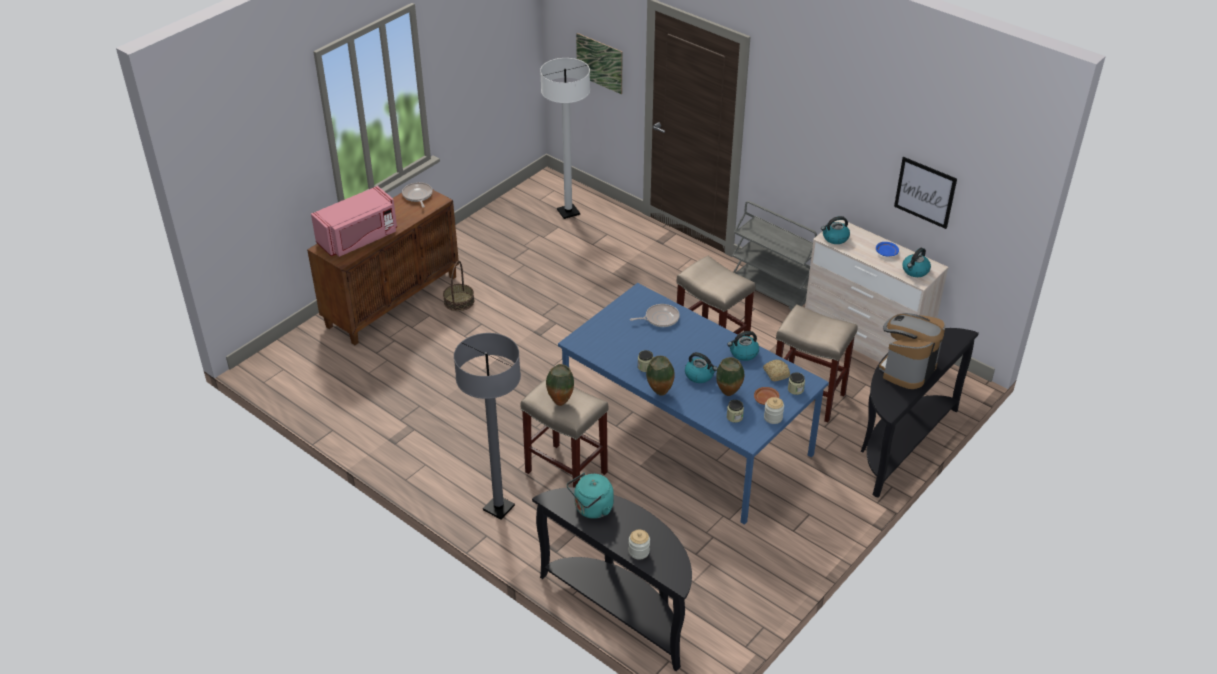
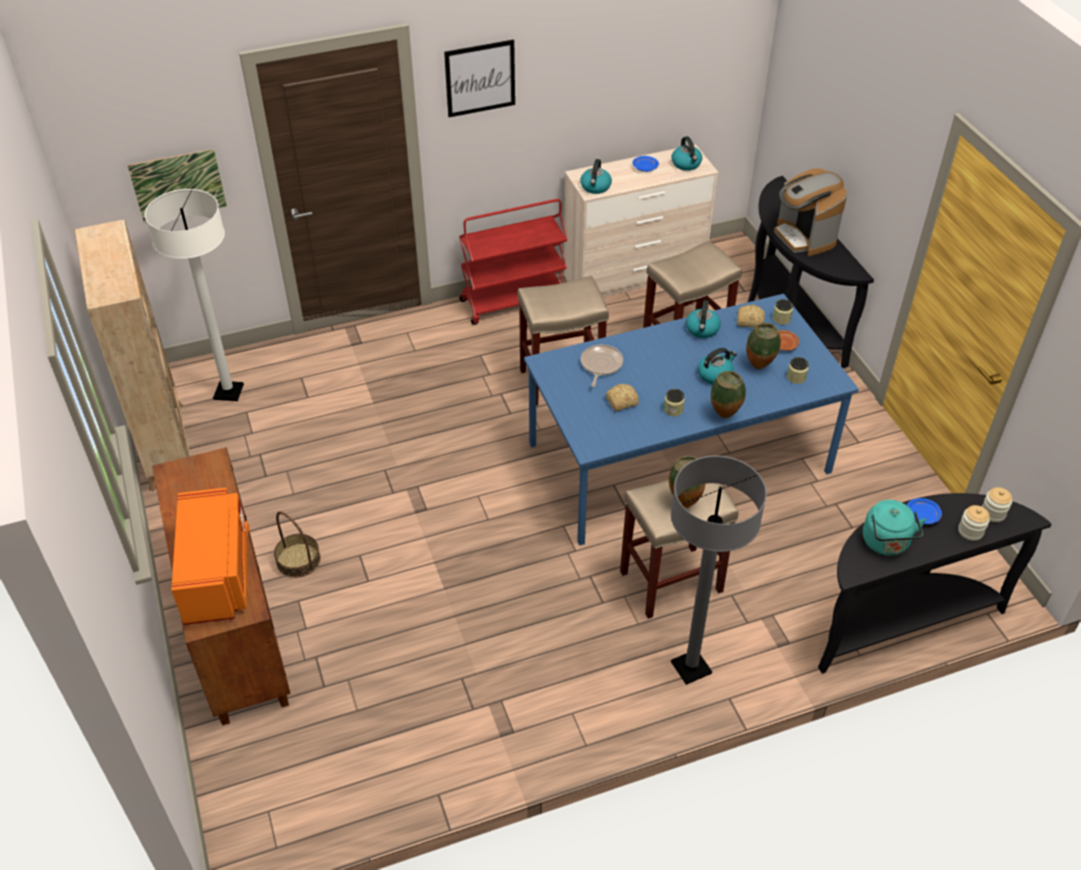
camera: 60 degrees left, 5 degrees up
pink microwave [311,186,397,257] -> orange microwave [171,488,249,625]
frying pan [402,182,433,208] -> none
grey cart [732,201,817,310] -> red cart [459,199,568,325]
jar [764,397,784,424] -> jar moved to [982,487,1012,522]
picture [894,157,957,229] -> picture moved to [444,39,515,117]
none -> beige bookcase [74,219,190,492]
none -> bread [606,384,639,411]
none -> blue plate [907,498,942,524]

